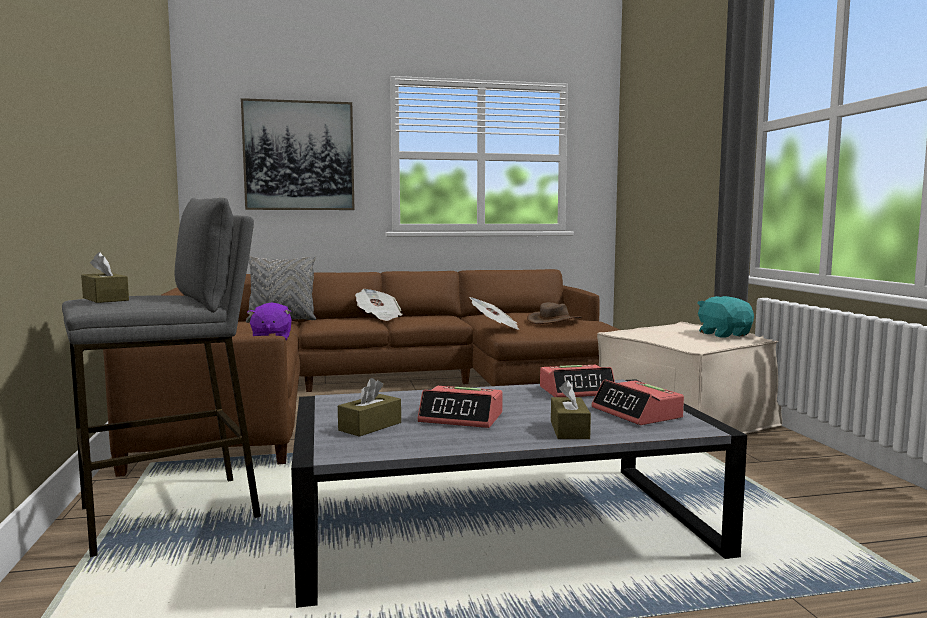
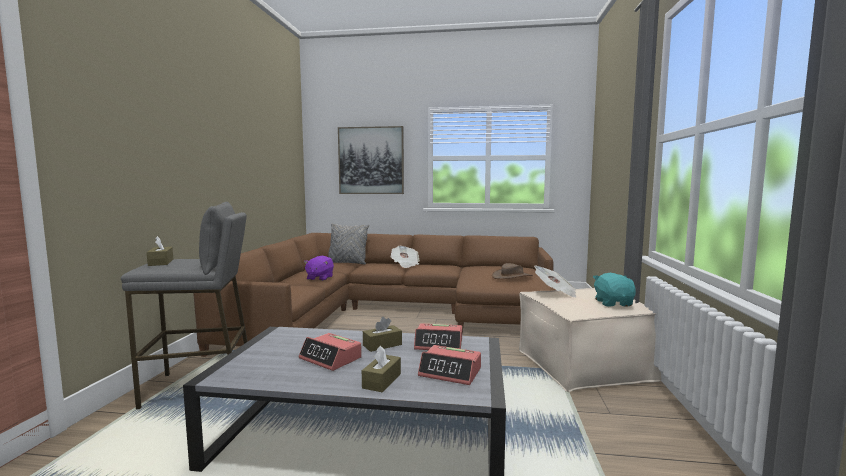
camera: 20 degrees right, 0 degrees up
brown tissue box [338,378,401,437] -> brown tissue box moved to [363,317,402,352]
newspaper [469,297,519,330] -> newspaper moved to [534,266,576,298]
alarm clock [591,379,684,425] -> alarm clock turned 60 degrees counterclockwise [418,345,481,385]

